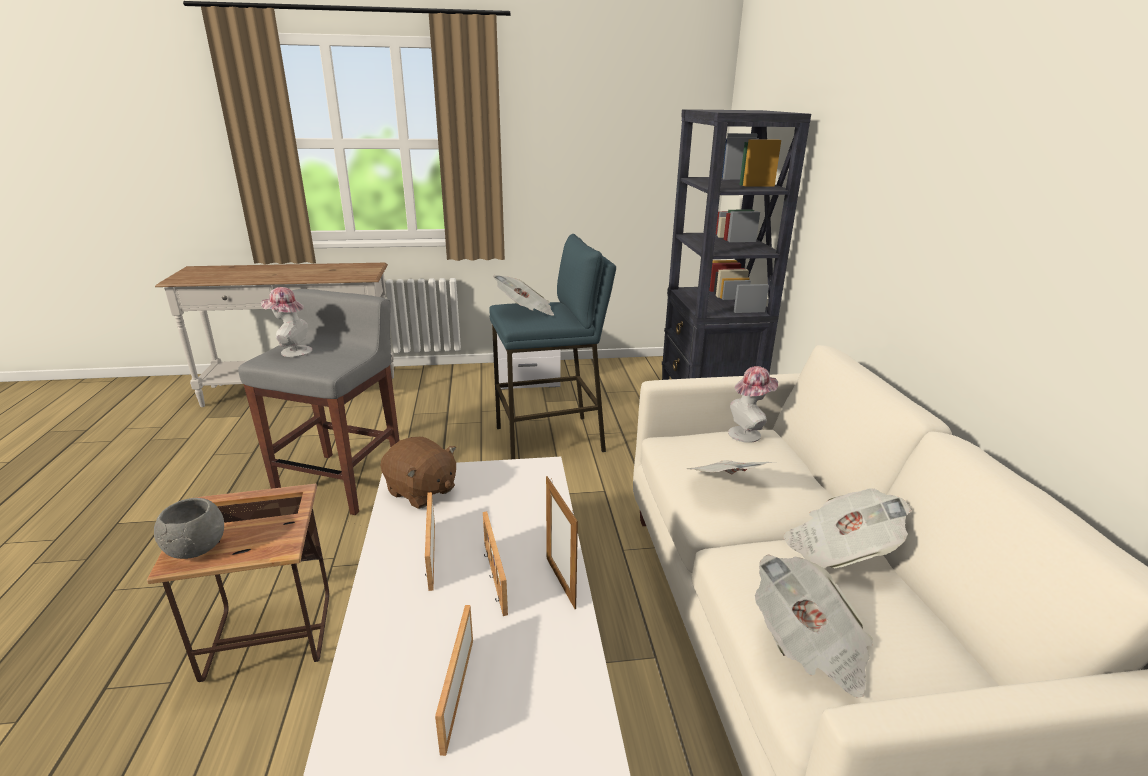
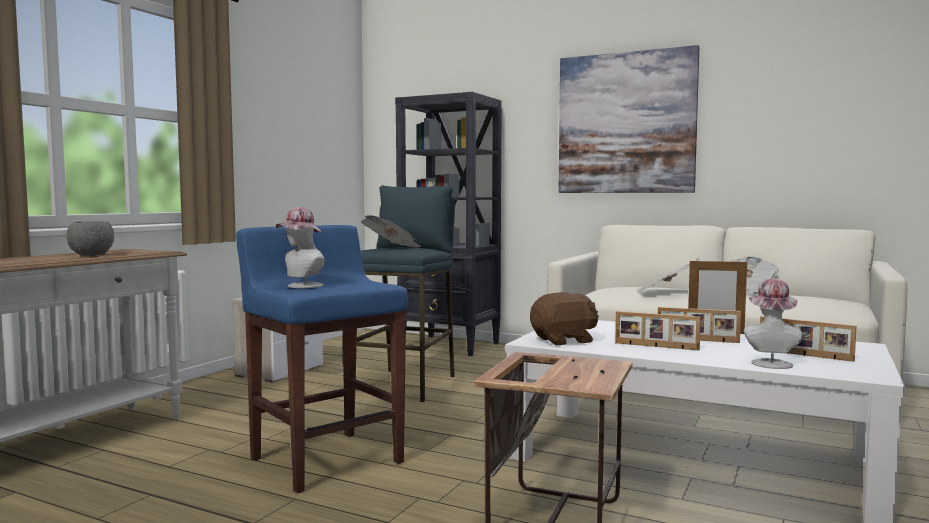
camera: 55 degrees left, 20 degrees down
grey bowl [154,498,224,559] -> grey bowl moved to [66,221,114,256]
grey stool [238,289,400,515] -> blue stool [236,225,408,493]
hat [728,366,778,443] -> hat moved to [744,278,803,369]
newspaper [755,554,873,698] -> none
none -> picture [558,45,700,193]

